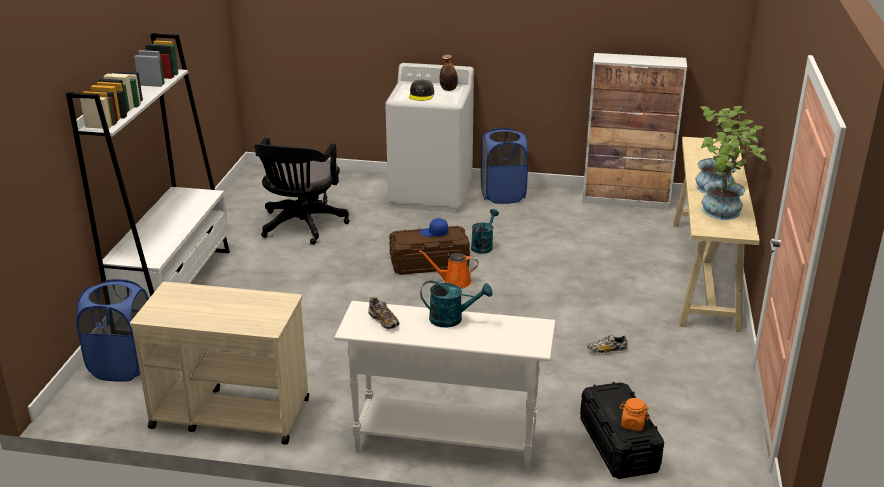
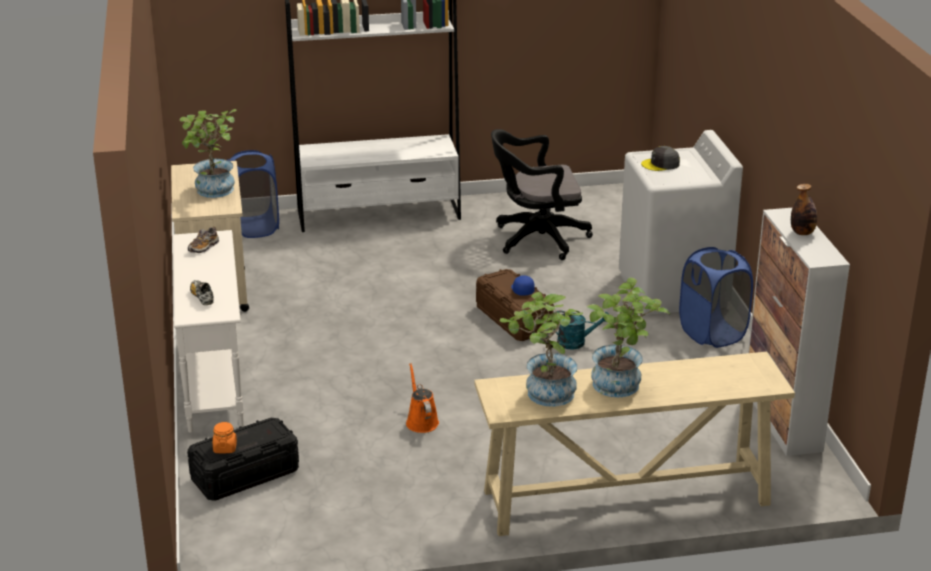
camera: 70 degrees right, 0 degrees up
orange watering can [419,250,479,289] -> orange watering can moved to [406,363,439,433]
turquoise watering can [420,280,493,328] -> none
bottle [440,54,458,91] -> bottle moved to [791,184,817,235]
shoe [587,335,628,353] -> shoe moved to [190,280,214,305]
none -> potted plant [179,109,237,198]

